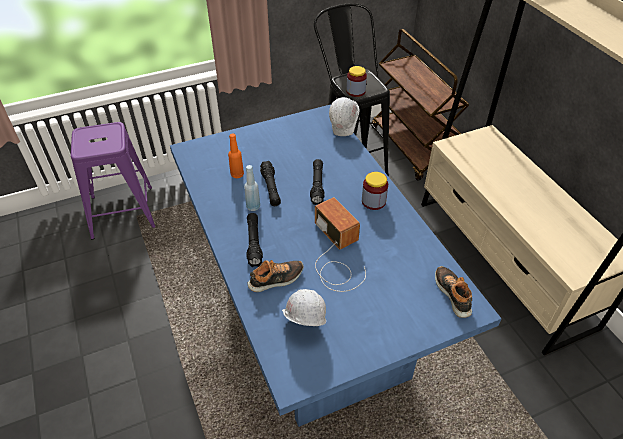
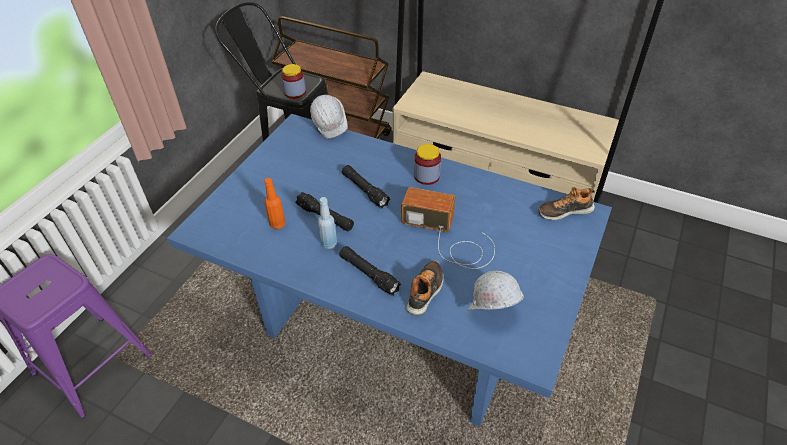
camera: 40 degrees left, 0 degrees up
shoe [435,266,472,318] -> shoe turned 45 degrees counterclockwise [538,187,595,220]

